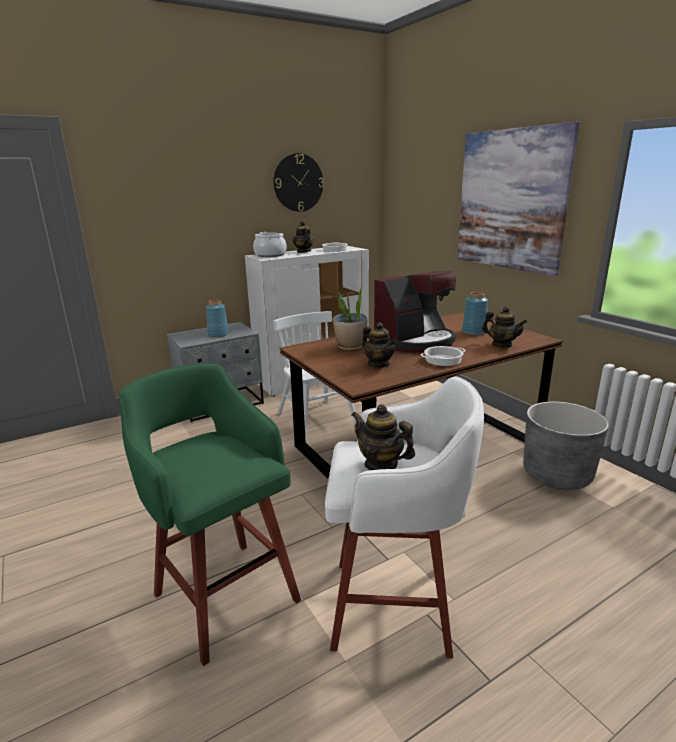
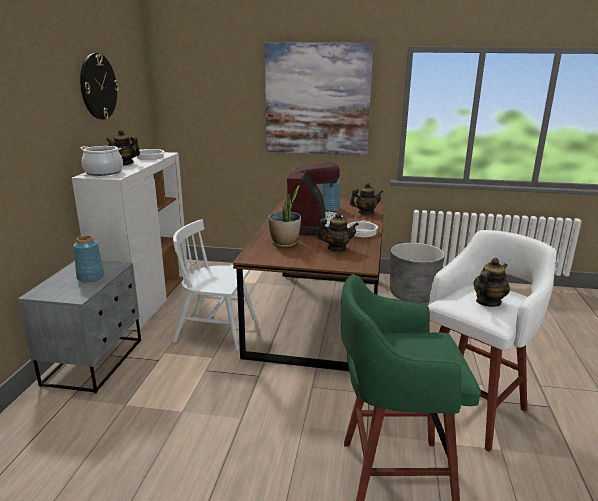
camera: 50 degrees left, 0 degrees up
teapot [352,404,415,470] -> teapot turned 150 degrees clockwise [473,258,510,307]

